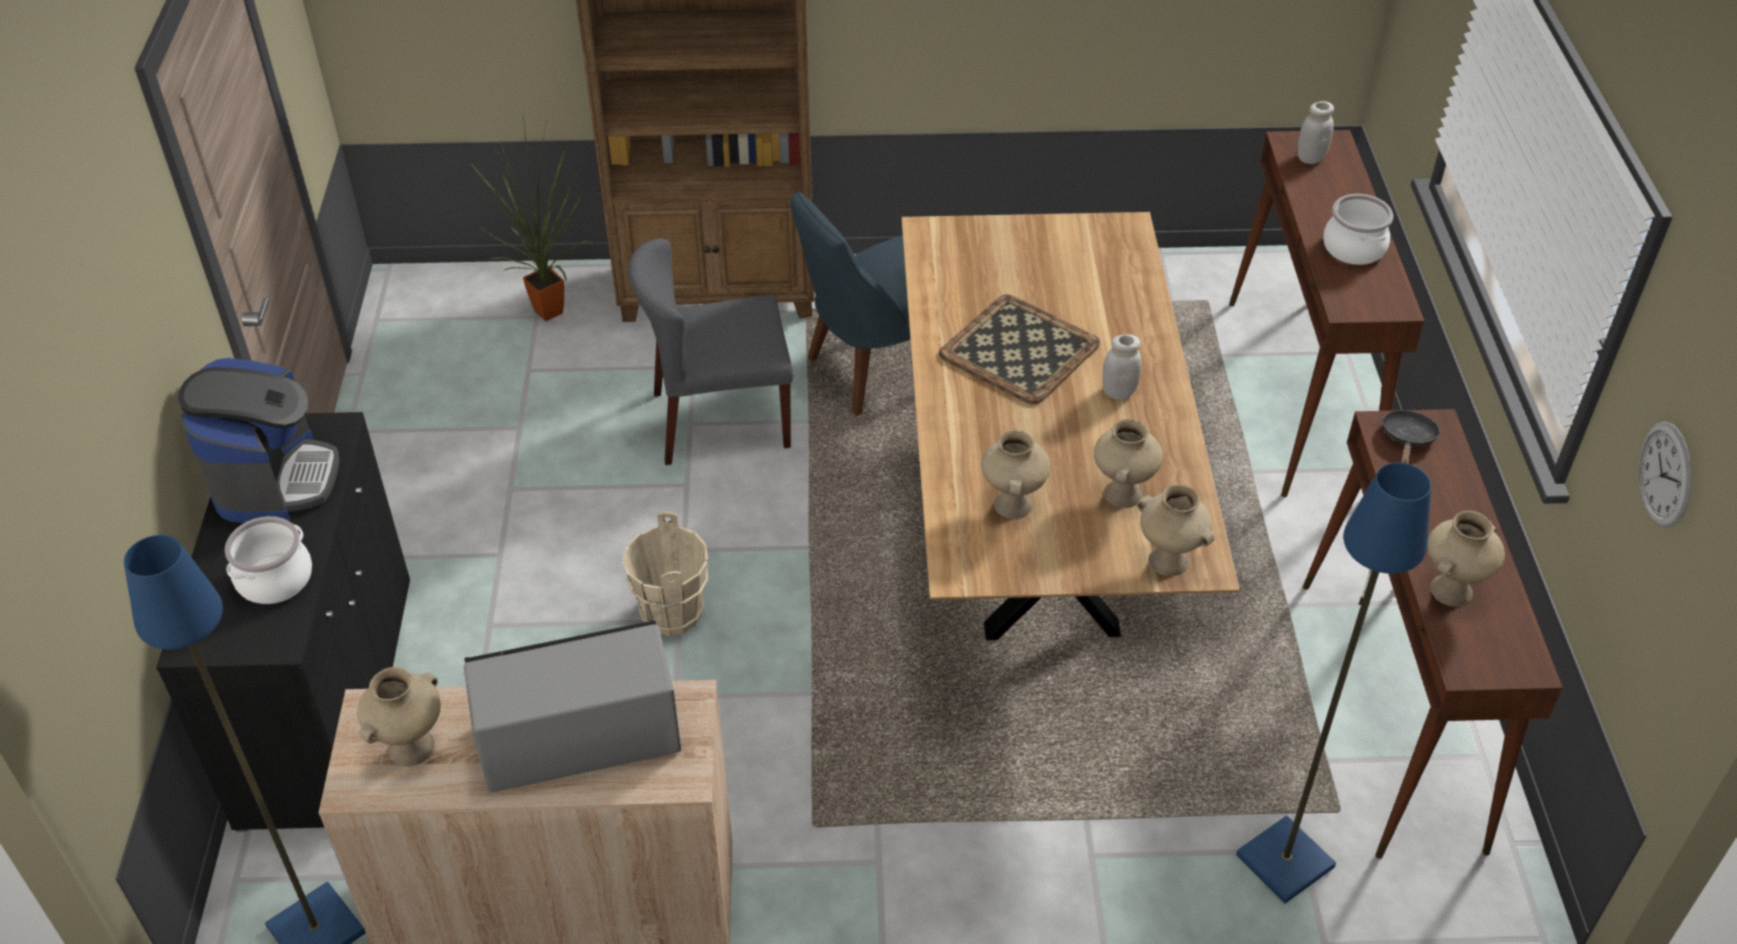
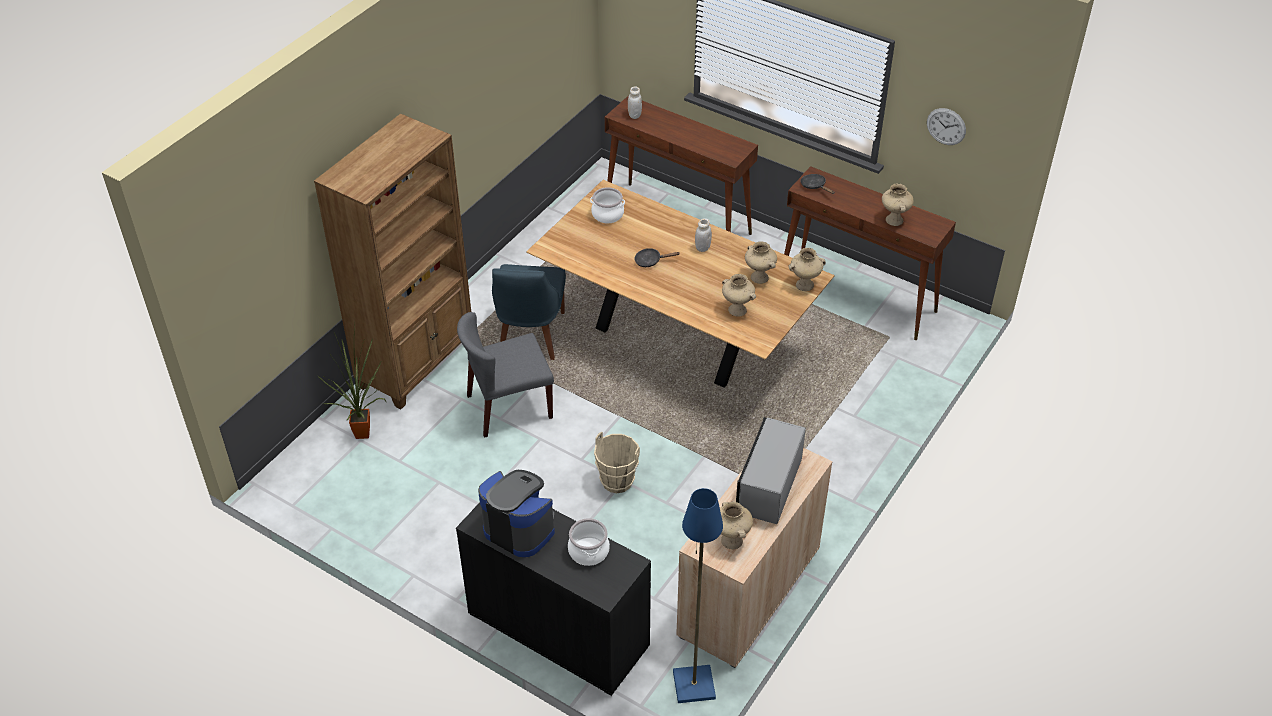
camera: 55 degrees left, 0 degrees up
grey chair [628,238,793,465] -> grey chair turned 45 degrees clockwise [457,312,554,438]
tray [939,295,1100,405] -> black frying pan [634,248,679,267]
blue floor lamp [1236,462,1431,903] -> none
cooking pot [1323,194,1393,265] -> cooking pot moved to [590,187,625,223]

